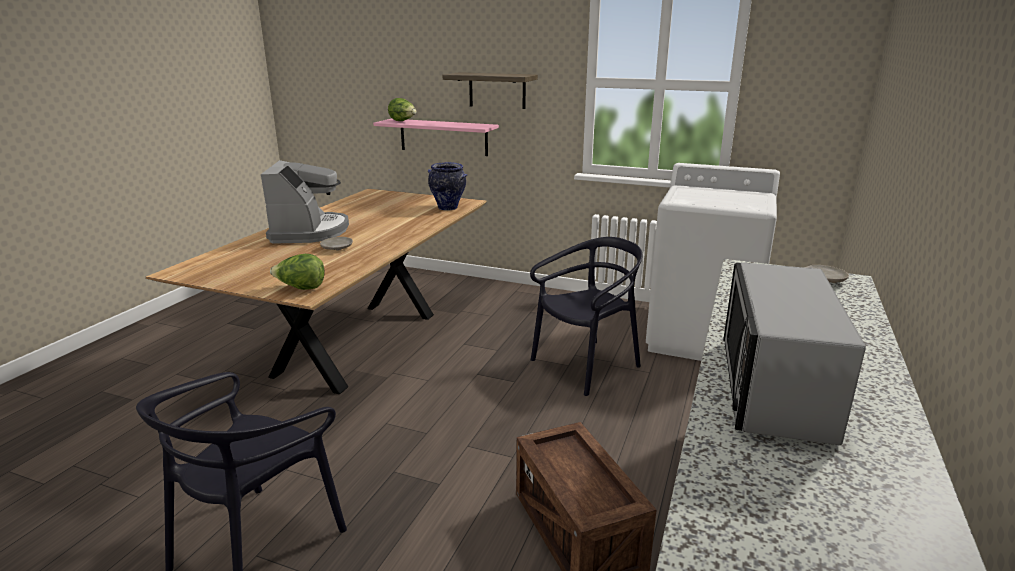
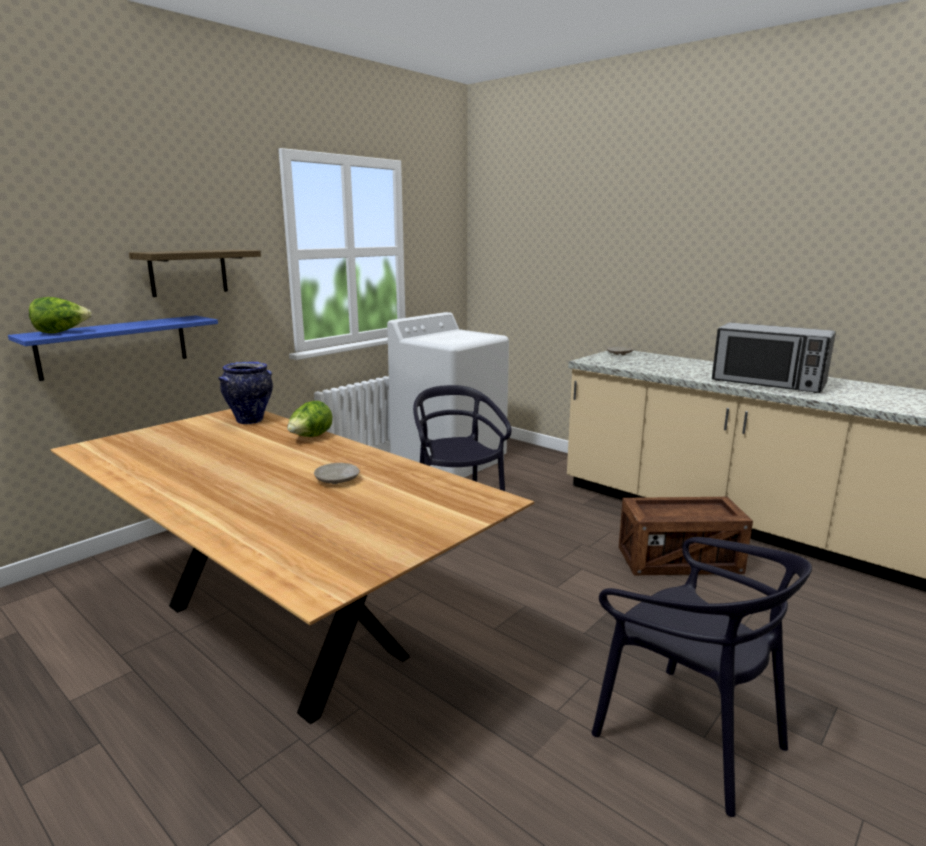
camera: 70 degrees left, 5 degrees down
coffee machine [261,160,349,244] -> none
lettuce [270,254,325,290] -> lettuce moved to [287,401,332,437]
pink shelf [373,119,499,156] -> blue shelf [8,315,218,381]

